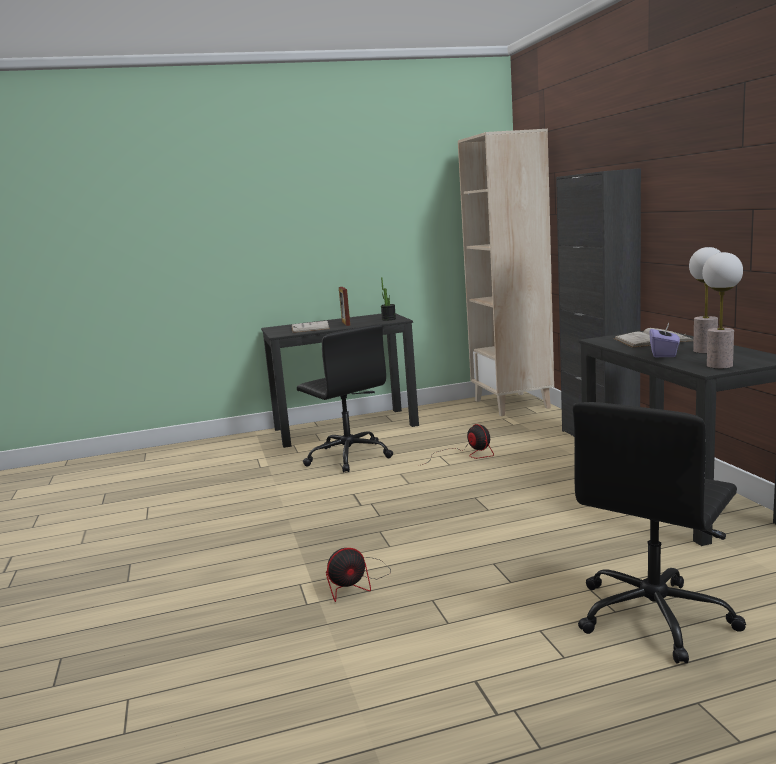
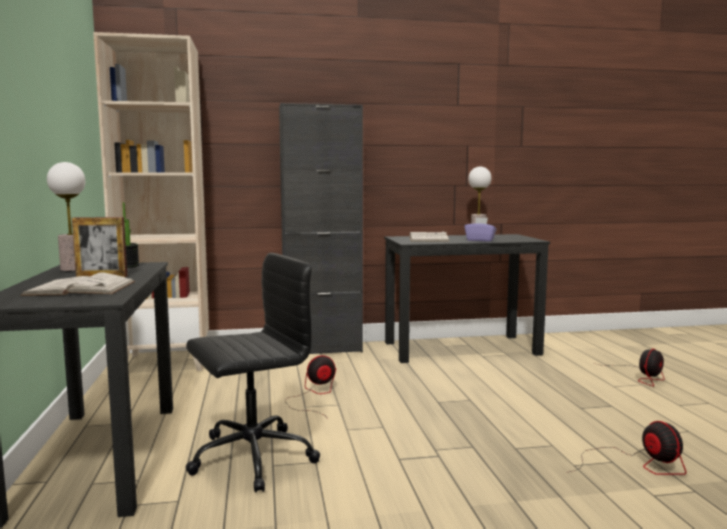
camera: 85 degrees left, 5 degrees down
black office chair [573,402,746,663] -> fan [593,349,665,387]
table lamp [702,252,743,369] -> table lamp moved to [47,162,85,271]

